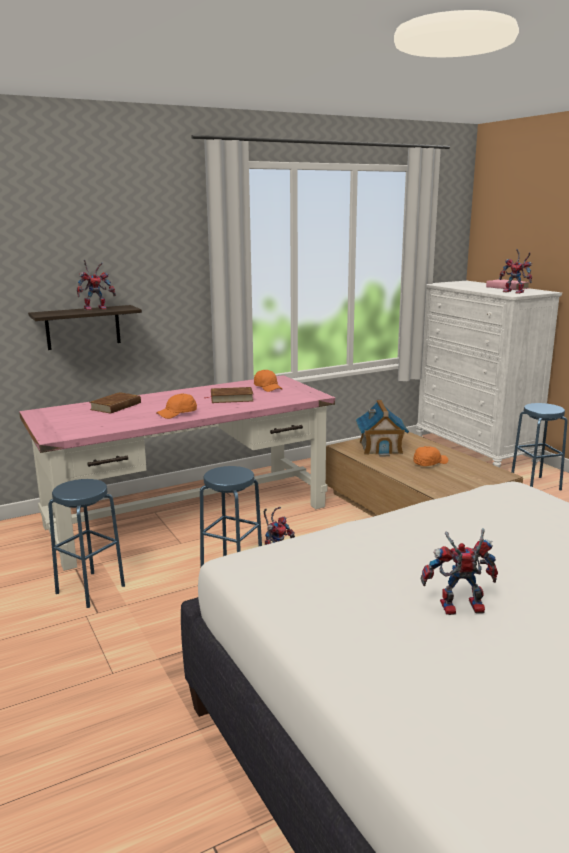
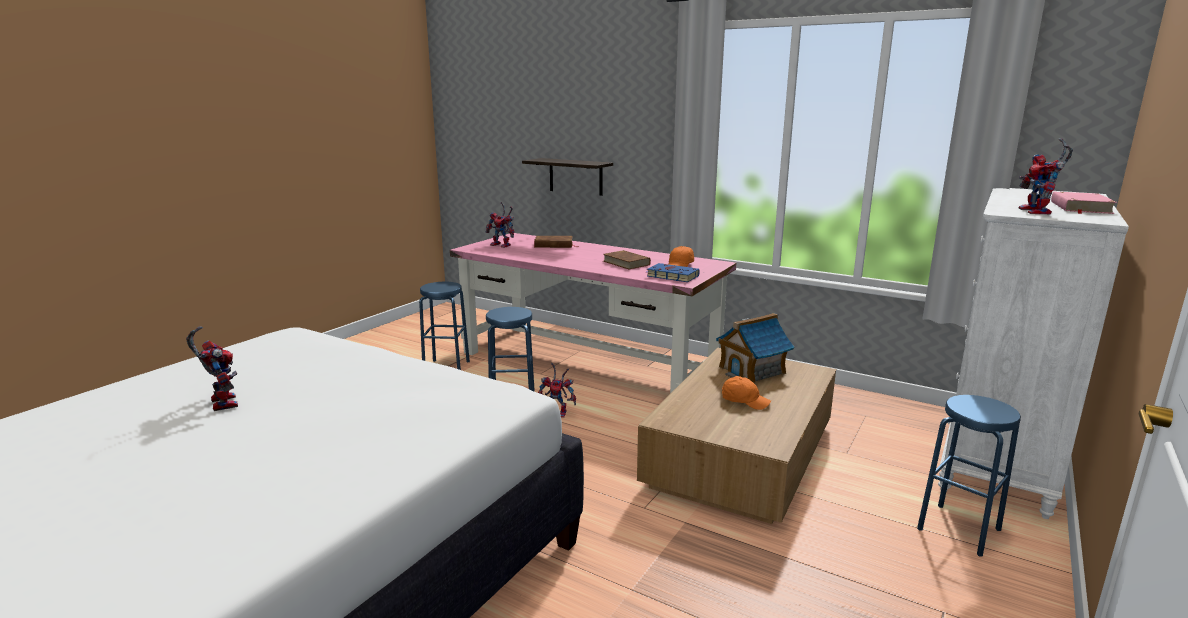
camera: 60 degrees right, 0 degrees up
toy robot [77,260,116,311] -> toy robot moved to [486,202,514,248]
orange cap [156,393,197,419] -> none
none -> blue book [647,263,700,282]

